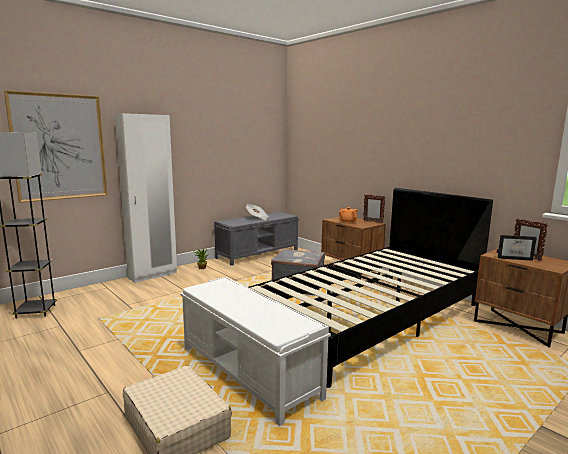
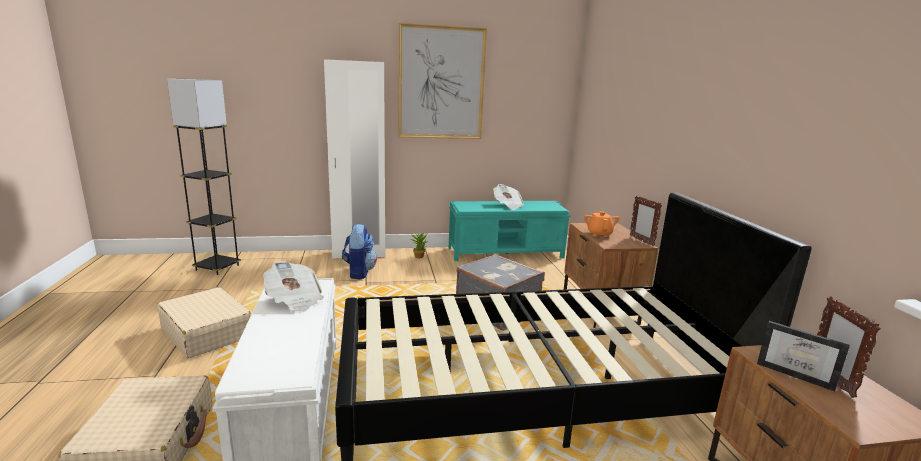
camera: 30 degrees right, 5 degrees up
picture [4,90,107,203] -> picture moved to [398,23,487,139]
grey bench [213,212,299,266] -> turquoise bench [449,201,571,261]
none -> beige suitcase [157,287,251,358]
none -> newspaper [263,261,324,313]
none -> backpack [342,224,377,279]

